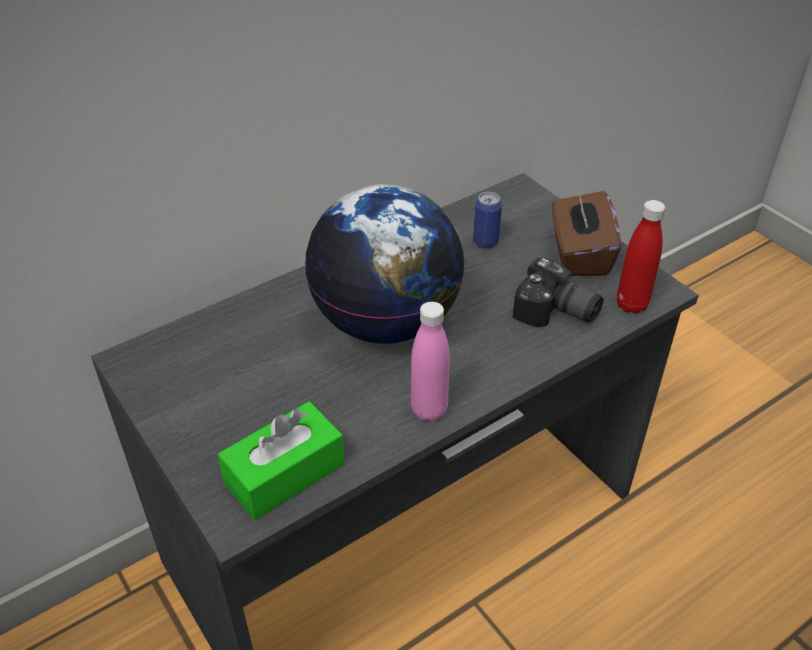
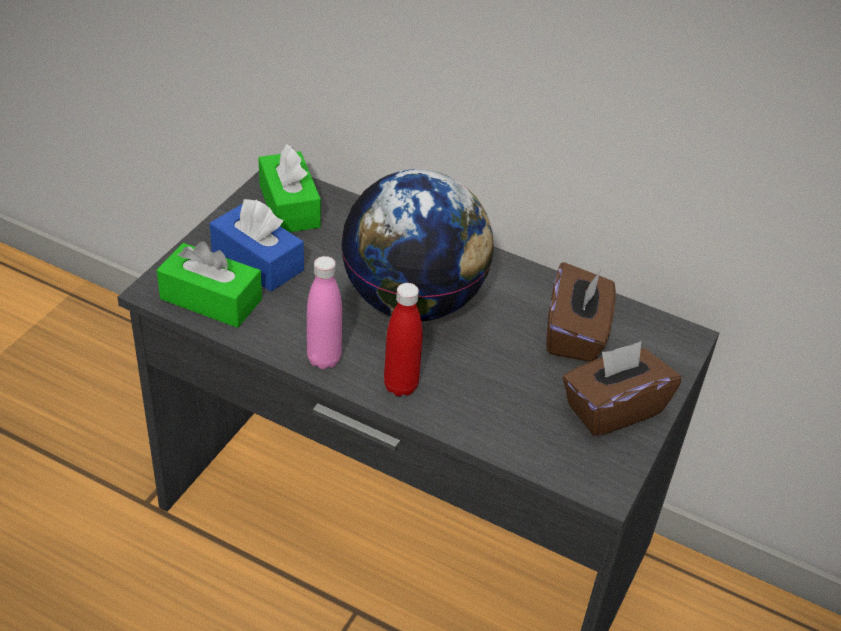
camera: 60 degrees right, 0 degrees up
can [473,192,502,249] -> brown tissue box [547,262,616,362]
camera [513,258,603,327] -> none
red bottle [617,200,665,314] -> red bottle moved to [384,283,423,396]
none -> blue tissue box [210,199,304,292]
none -> green tissue box [258,144,321,232]

